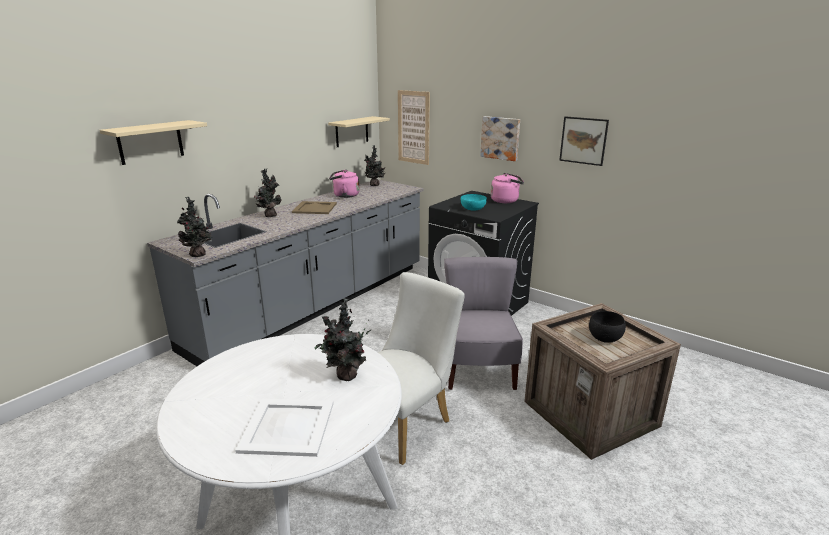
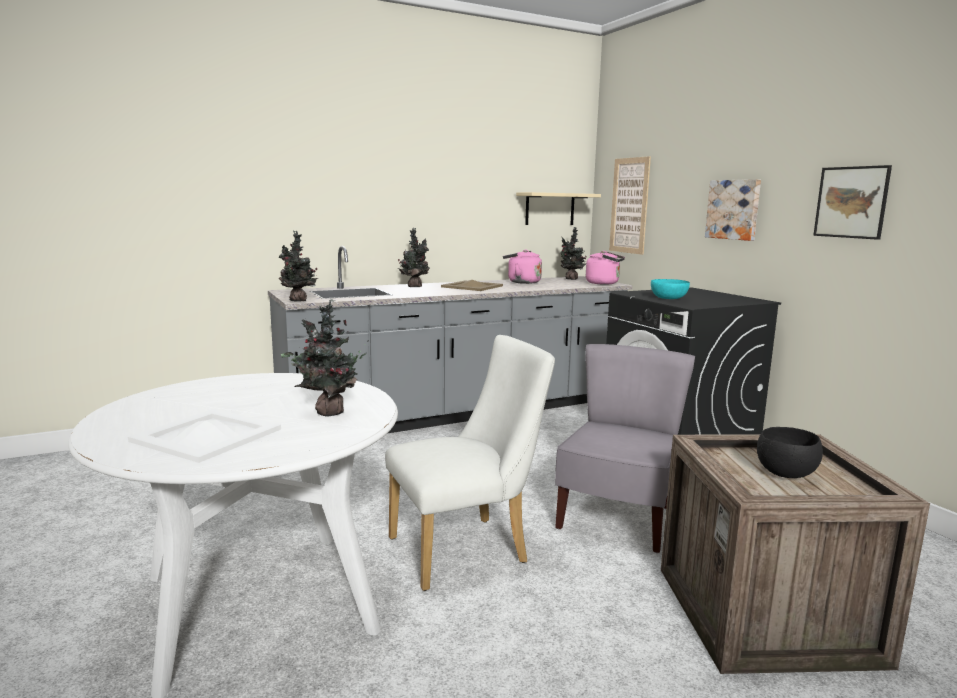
camera: 25 degrees right, 10 degrees down
beige shelf [100,120,207,165] -> none
pink kettle [491,173,524,203] -> pink kettle moved to [586,251,625,285]

